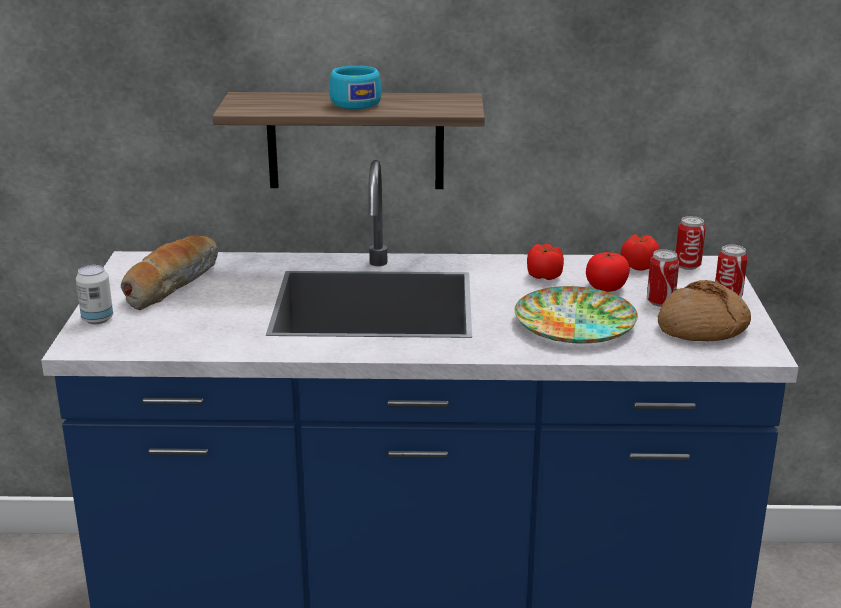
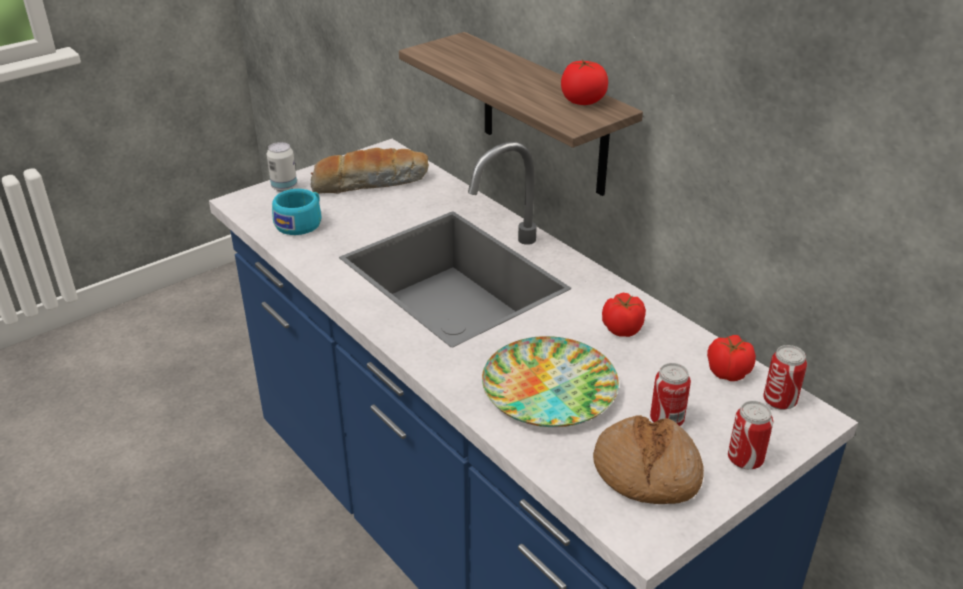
camera: 50 degrees right, 10 degrees up
turquoise cup [329,65,382,109] -> turquoise cup moved to [272,189,321,235]
tomato [586,252,630,292] -> tomato moved to [561,60,608,105]

